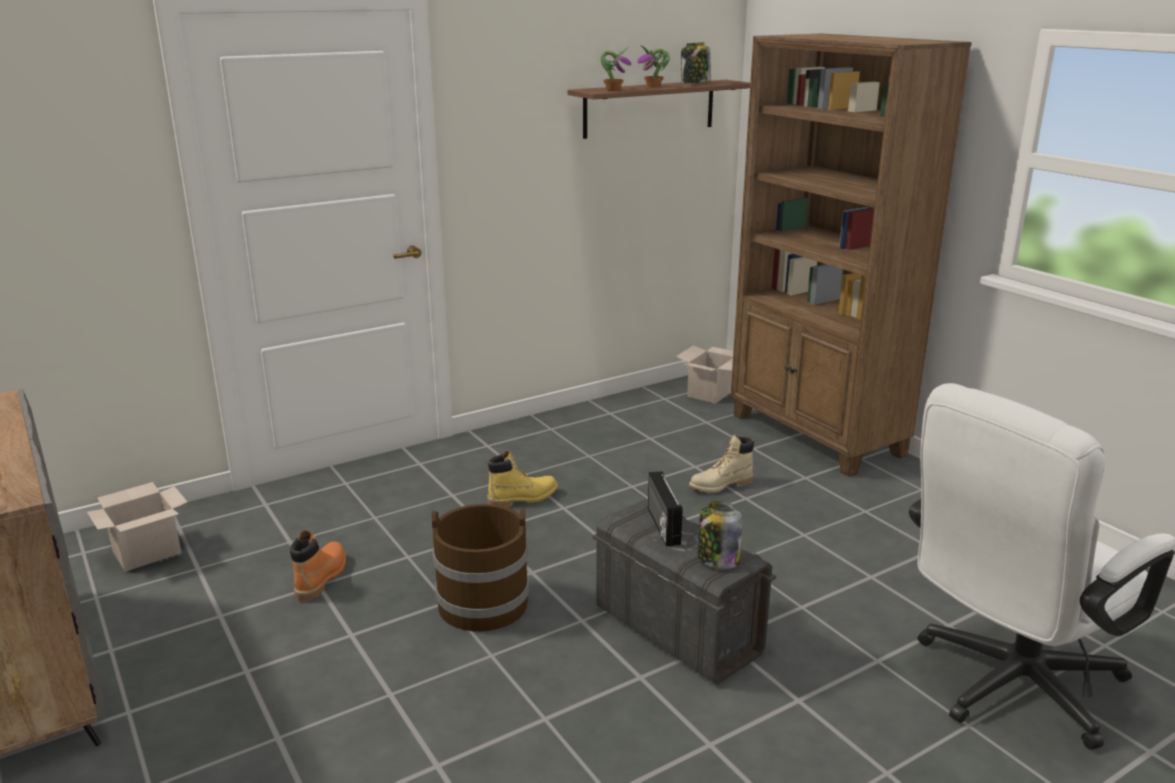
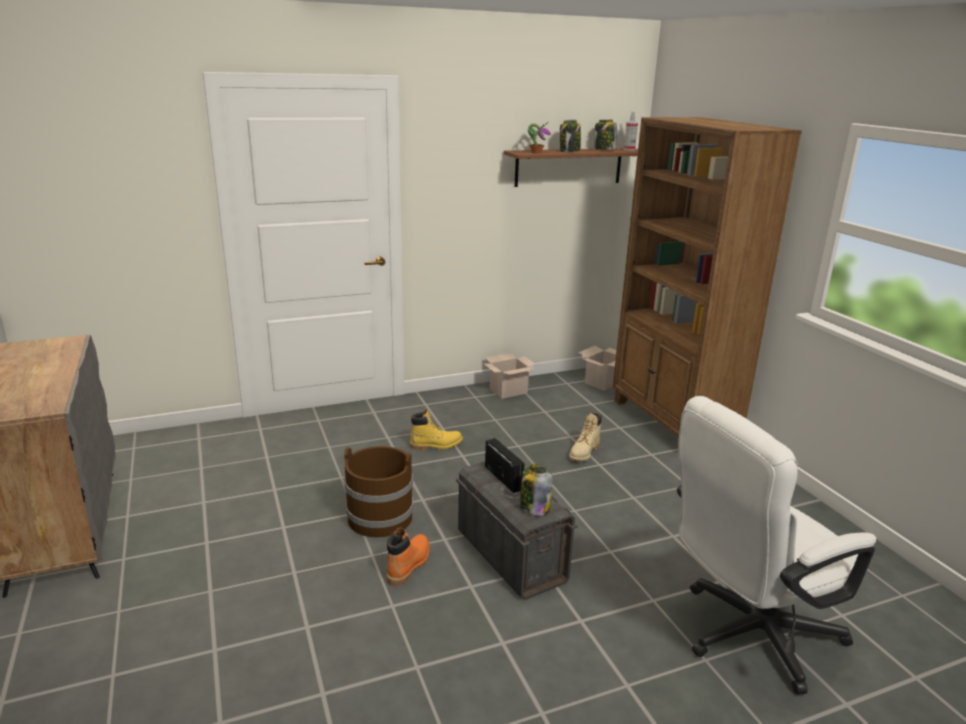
camera: 10 degrees right, 0 degrees up
cardboard box [87,482,188,572] -> cardboard box moved to [484,353,536,399]
orange boot [290,530,346,601] -> orange boot moved to [387,527,430,586]
potted plant [637,44,670,88] -> jar [560,120,581,152]
radio [648,471,683,547] -> radio turned 150 degrees clockwise [485,438,524,493]
beige boot [689,435,754,493] -> beige boot turned 45 degrees counterclockwise [569,413,602,461]
none -> spray bottle [624,112,638,150]

